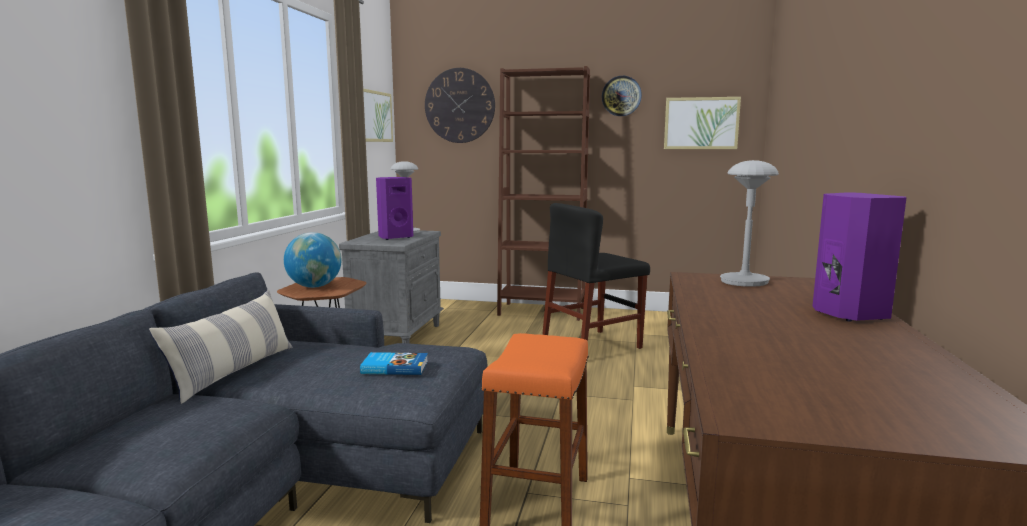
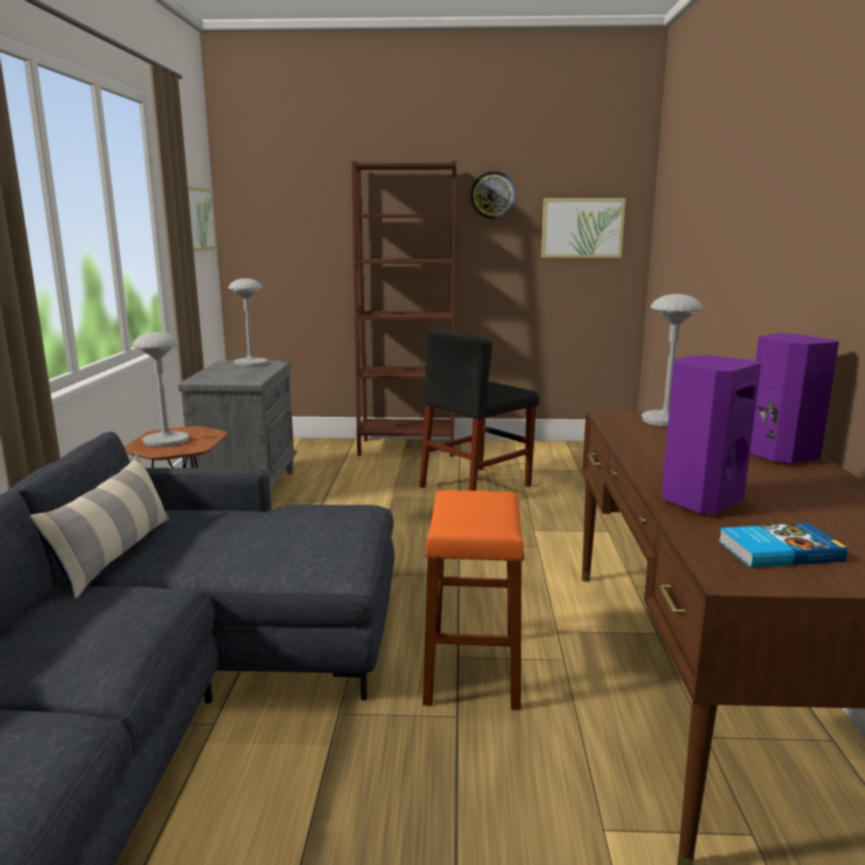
camera: 10 degrees left, 5 degrees up
globe [284,232,342,288] -> grey table lamp [133,332,189,447]
book [360,352,428,375] -> book moved to [718,523,847,568]
purple speaker [376,177,413,240] -> purple speaker moved to [662,355,761,514]
wall clock [425,68,495,143] -> none

